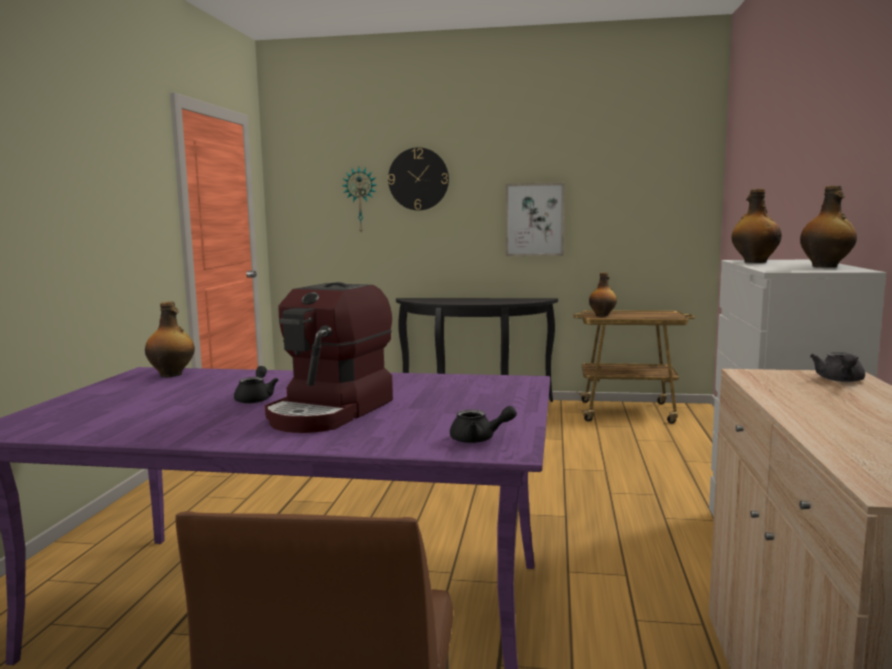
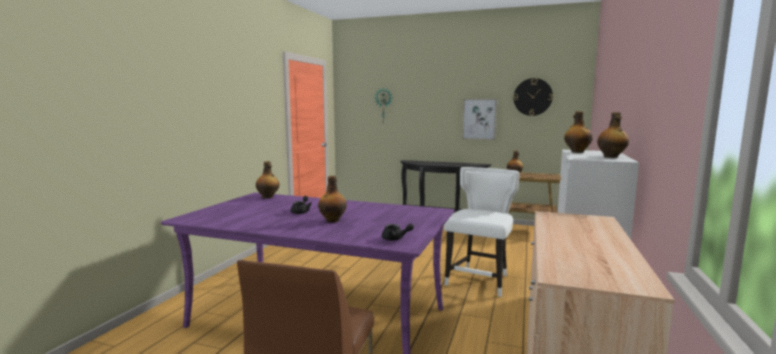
camera: 10 degrees right, 0 degrees up
coffee machine [265,282,393,433] -> bottle [318,176,347,223]
wall clock [388,147,449,210] -> wall clock moved to [514,78,553,116]
grey teapot [810,352,865,382] -> none
none -> white chair [444,167,520,297]

